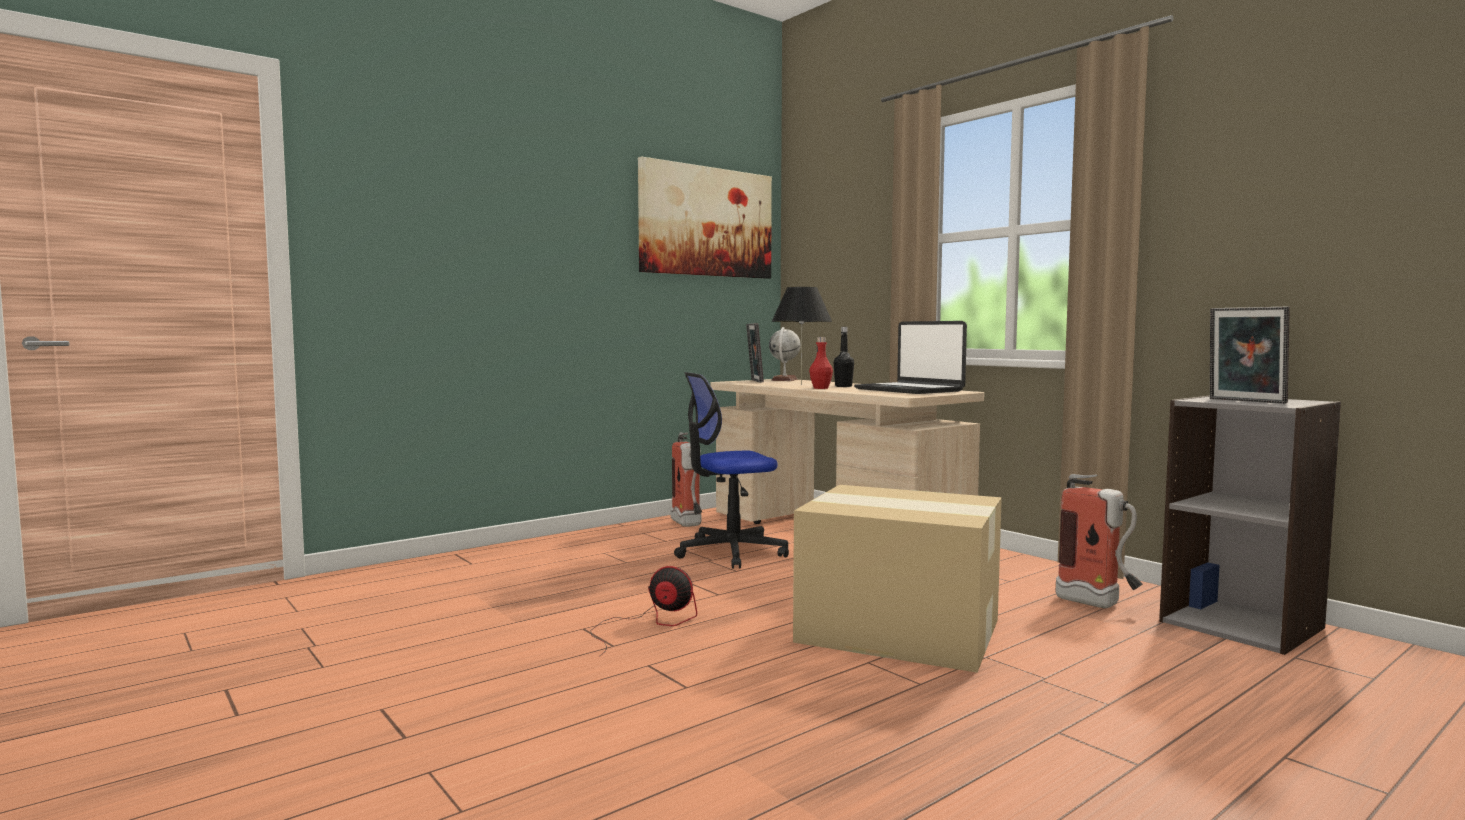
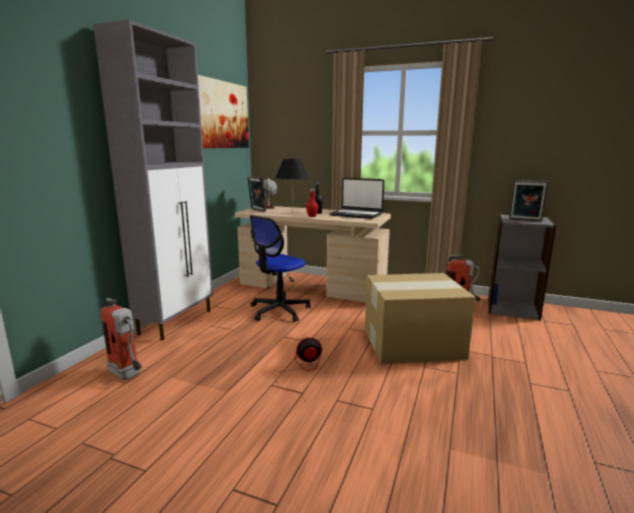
camera: 30 degrees left, 10 degrees up
fire extinguisher [671,432,702,527] -> fire extinguisher moved to [101,298,142,380]
none -> grey cabinet [93,20,213,341]

